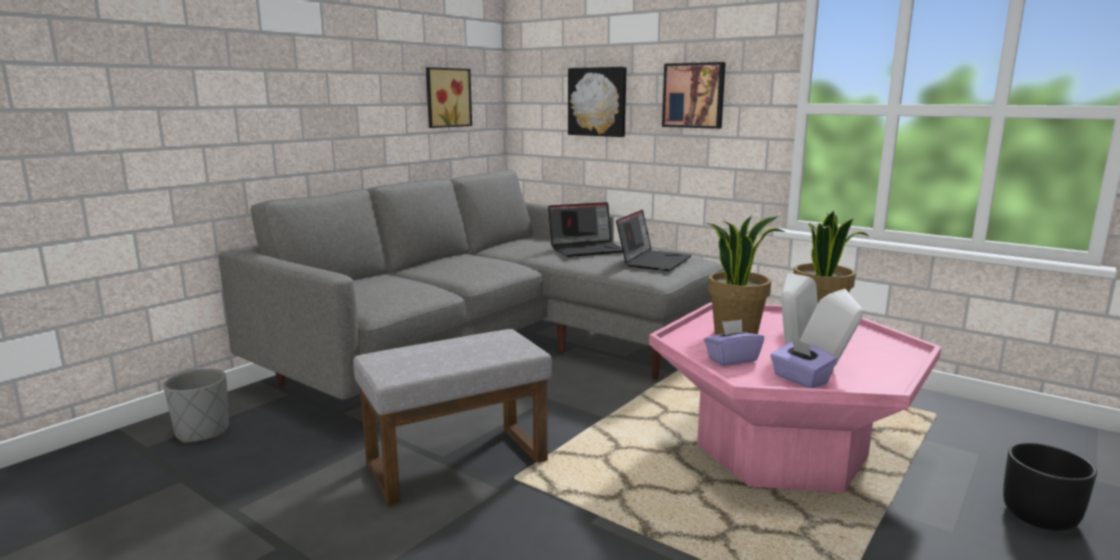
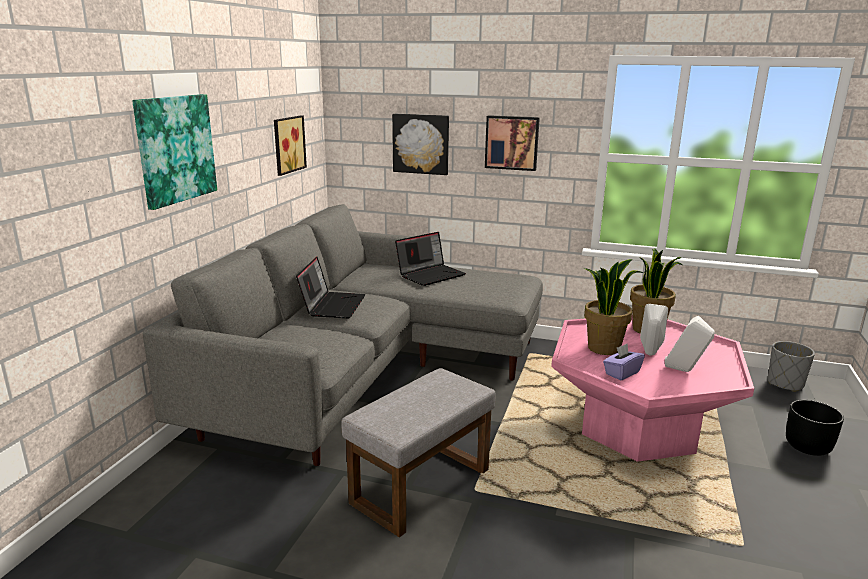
camera: 20 degrees left, 5 degrees up
grey planter [163,369,229,443] -> grey planter moved to [768,341,815,392]
laptop [616,210,692,271] -> laptop moved to [296,257,366,318]
purple tissue box [770,337,837,388] -> none
none -> picture [132,94,217,210]

